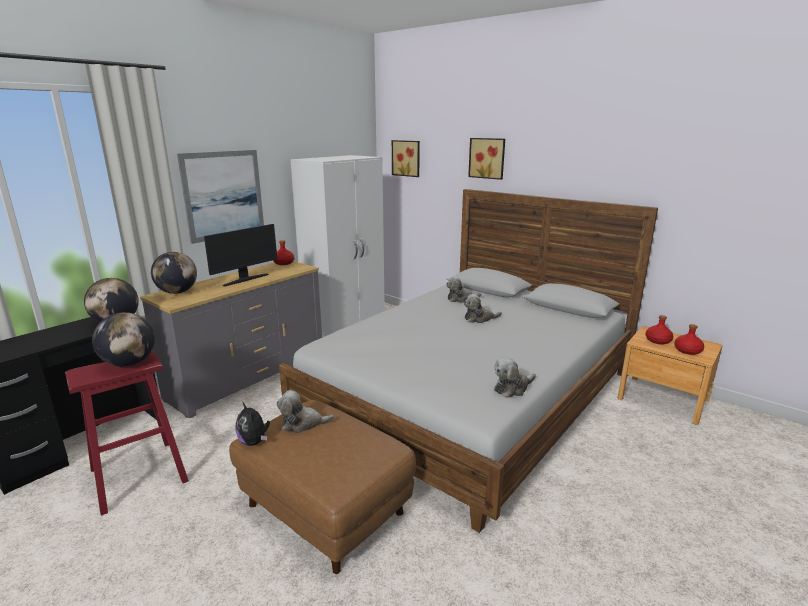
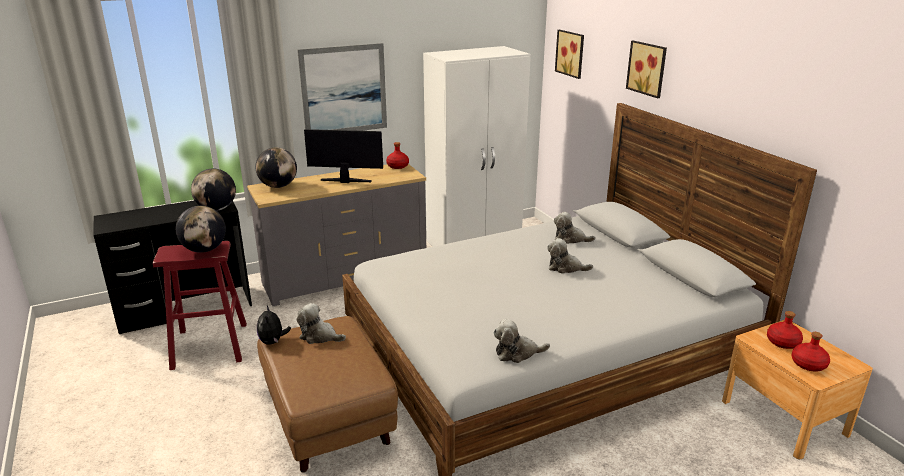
camera: 25 degrees right, 5 degrees up
monitor [204,224,277,287] -> monitor turned 150 degrees counterclockwise [304,129,383,183]

